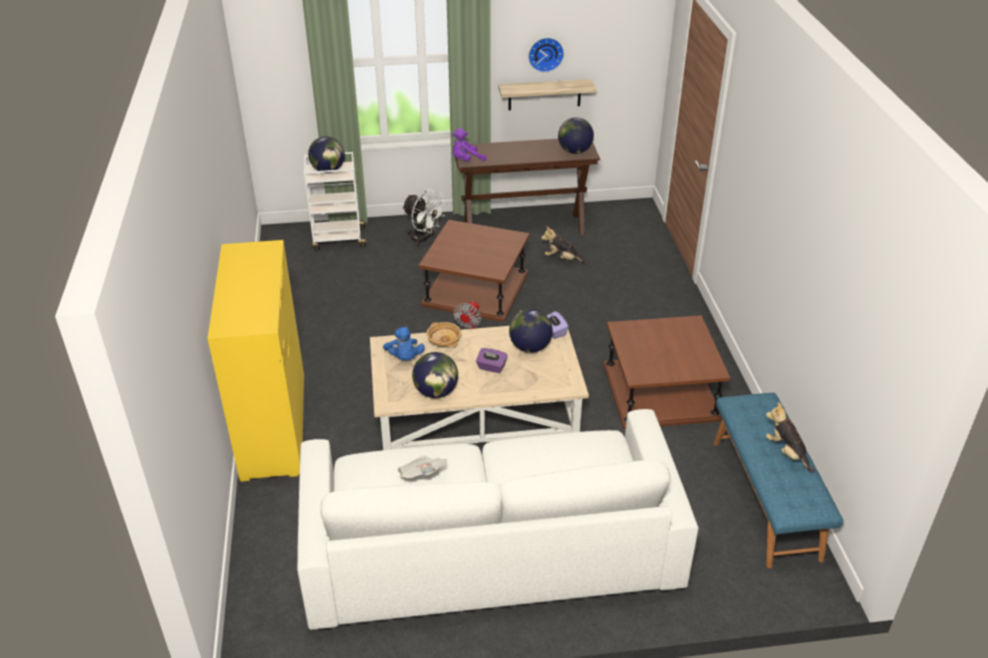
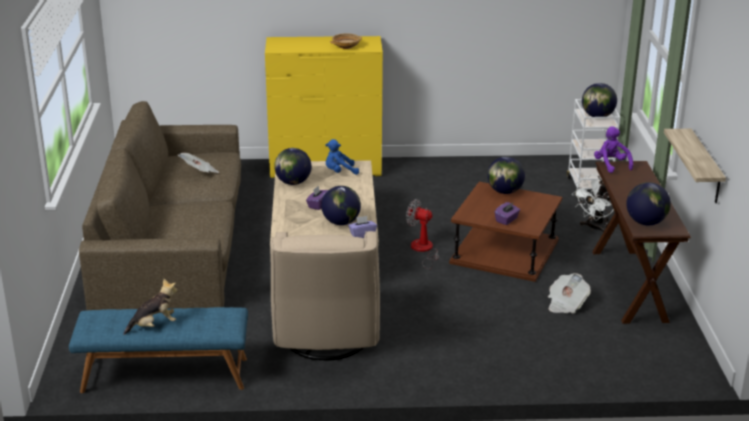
camera: 95 degrees right, 10 degrees down
white sofa [297,409,699,630] -> brown sofa [79,101,241,310]
beige bowl [426,322,461,347] -> beige bowl moved to [330,33,362,49]
wall clock [528,38,564,72] -> none
plush toy [541,226,587,263] -> newspaper [548,273,591,314]
brown side table [603,315,730,429] -> beige armchair [270,231,380,361]
none -> globe [487,156,525,194]
none -> purple tissue box [495,202,520,225]

